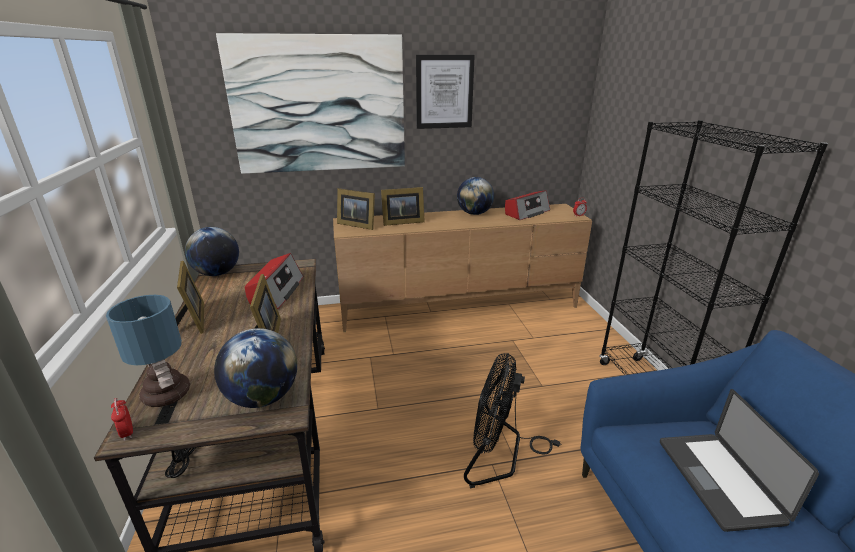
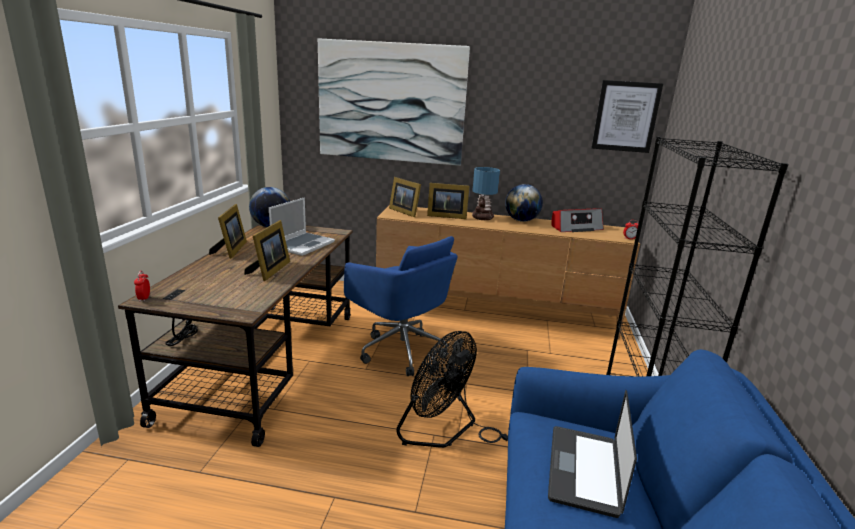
camera: 20 degrees right, 5 degrees down
table lamp [106,295,190,407] -> table lamp moved to [472,167,500,220]
globe [214,328,297,408] -> none
radio [245,253,303,309] -> laptop [269,197,335,256]
picture [416,55,475,129] -> picture moved to [592,80,663,153]
none -> blue office chair [344,236,458,376]

